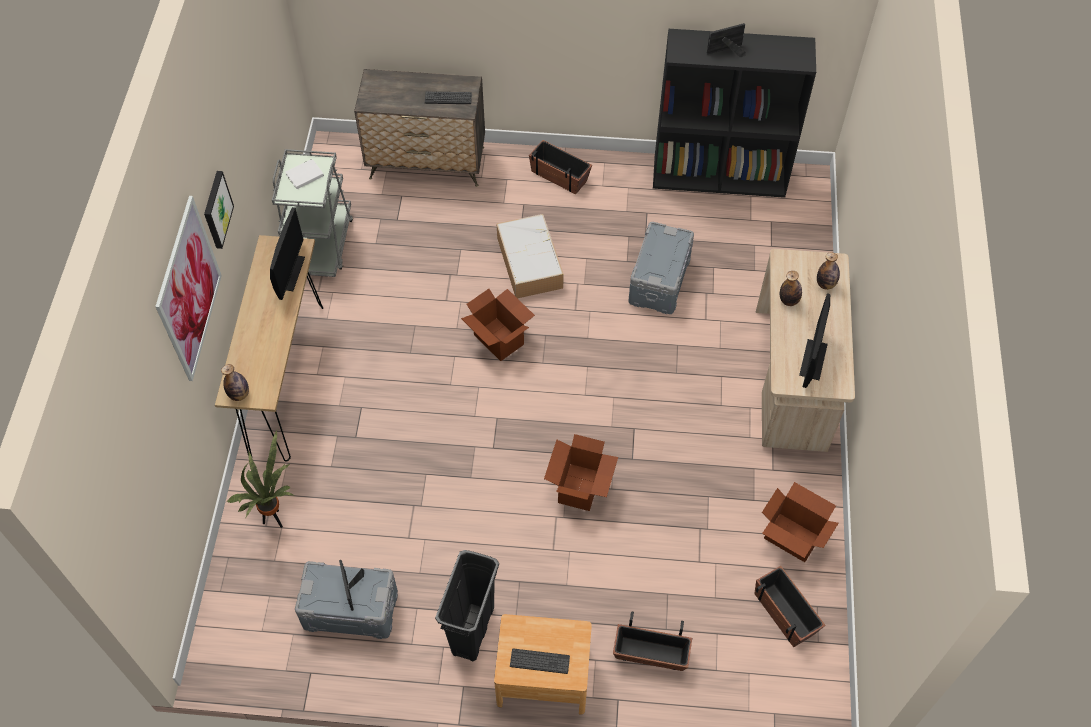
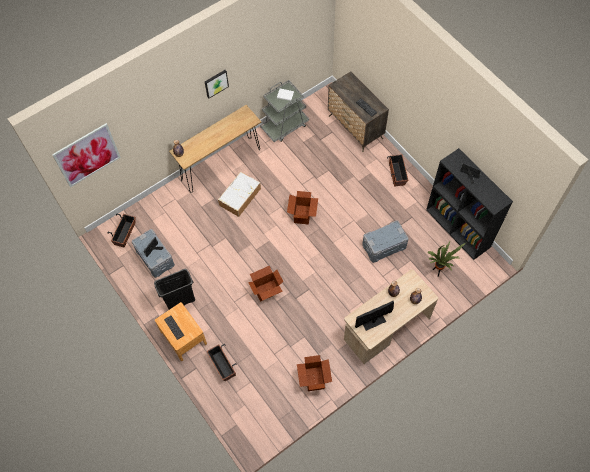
camera: 50 degrees right, 5 degrees up
picture [155,196,222,381] -> picture moved to [52,123,121,187]
potted plant [227,430,294,528] -> potted plant moved to [428,242,466,277]
monitor [270,207,305,300] -> none
storage box [497,214,564,298] -> storage box moved to [218,171,261,217]
planter [754,566,826,647] -> planter moved to [107,213,136,247]

